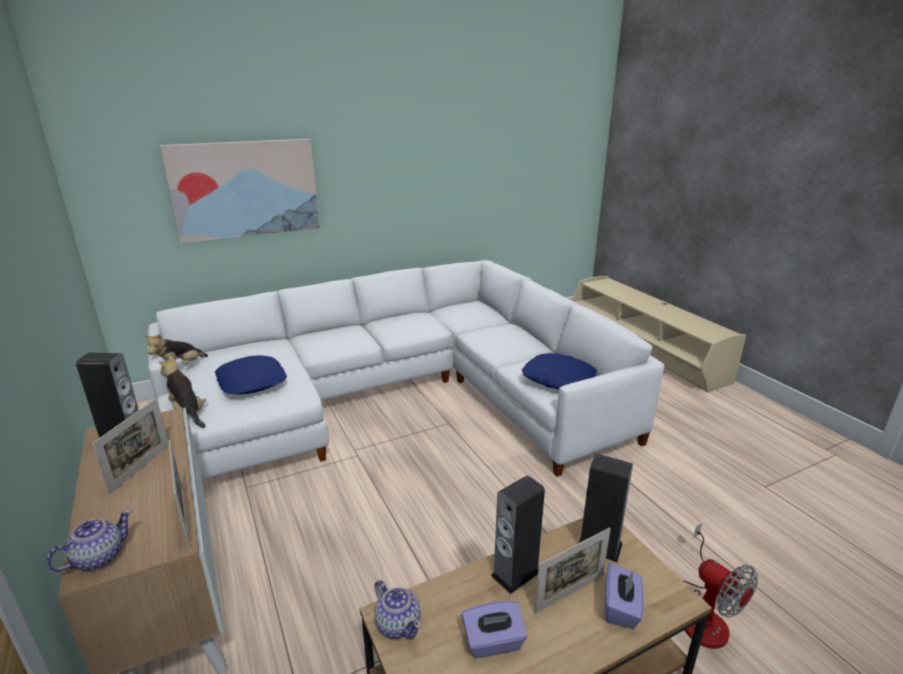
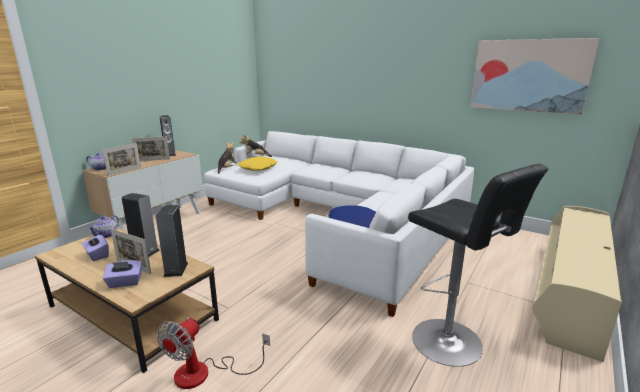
camera: 60 degrees right, 5 degrees down
picture [160,139,320,243] -> picture moved to [471,38,599,115]
blue pillow [215,355,287,394] -> yellow pillow [238,157,278,171]
none -> black stool [408,164,549,367]

